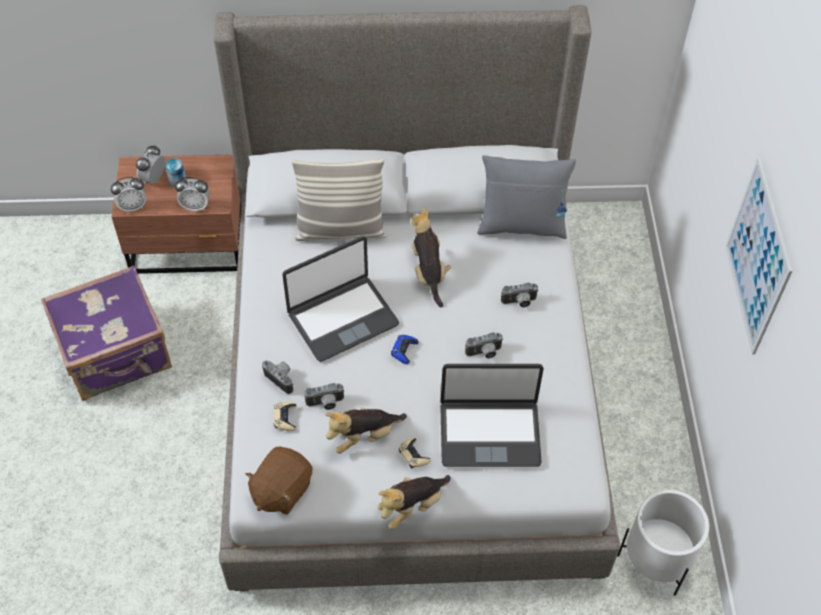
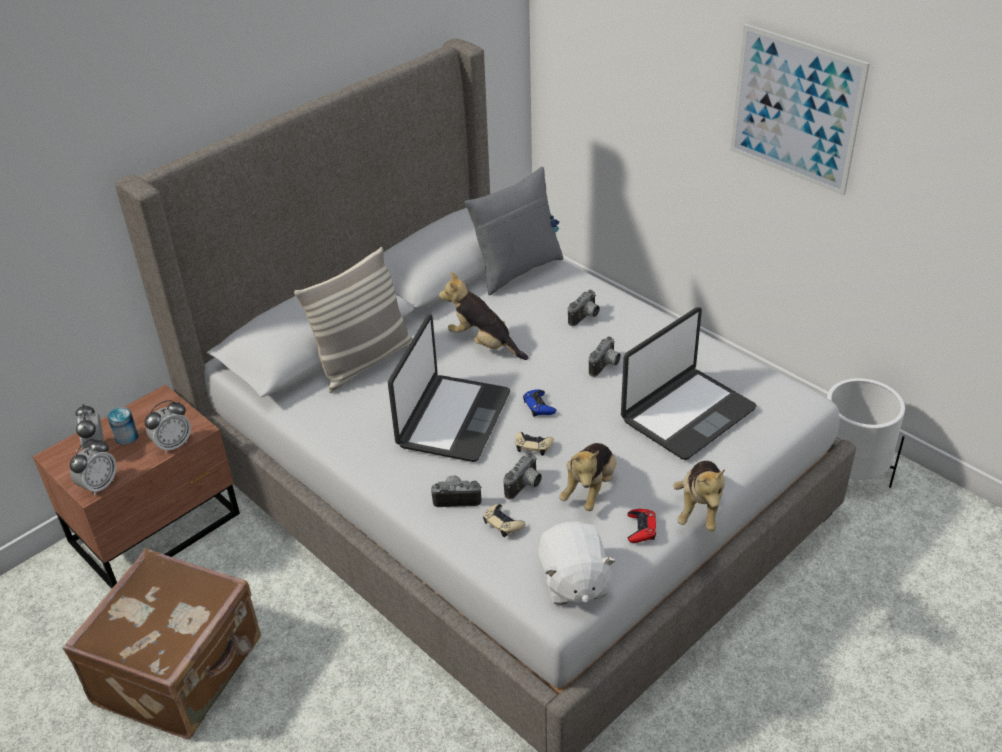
camera: 40 degrees left, 15 degrees down
purple suitcase [41,266,172,401] -> brown suitcase [63,548,261,739]
brown plush toy [245,447,312,515] -> white plush toy [539,521,616,605]
beige game controller [399,438,431,469] -> beige game controller moved to [515,432,554,456]
none -> red game controller [627,509,656,543]

